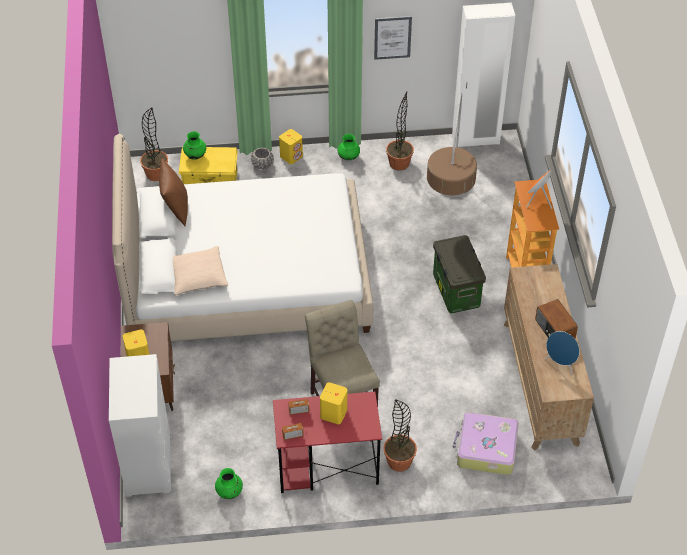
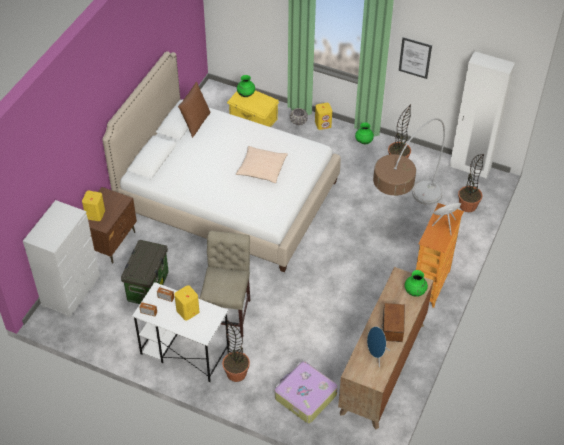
camera: 30 degrees right, 0 degrees up
potted plant [140,108,168,181] -> potted plant moved to [458,154,484,212]
beige pillow [173,246,228,295] -> beige pillow moved to [236,146,288,183]
green vase [215,468,243,499] -> green vase moved to [405,270,428,297]
red desk [273,392,382,493] -> white desk [132,282,229,382]
storage box [433,235,486,313] -> storage box moved to [121,240,169,304]

